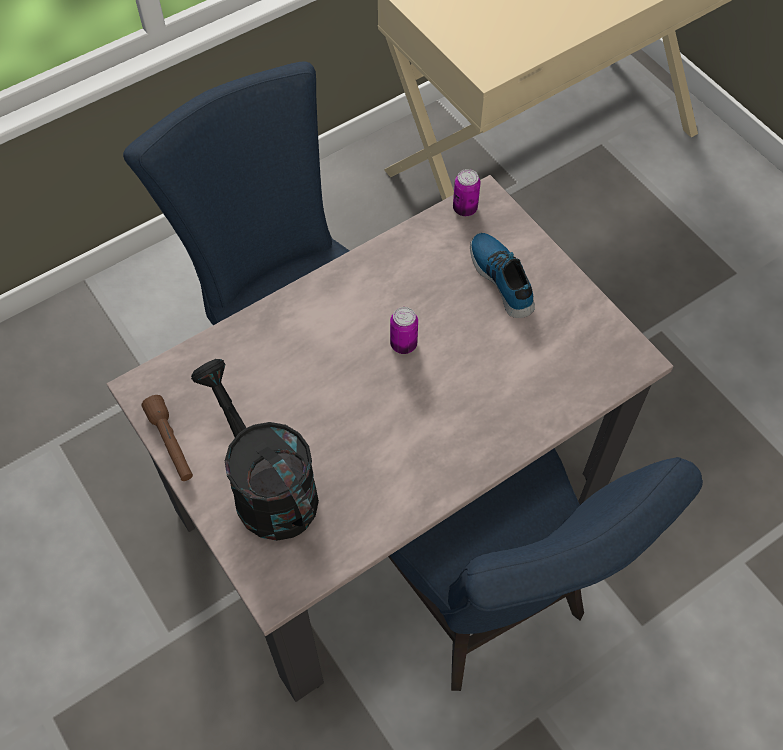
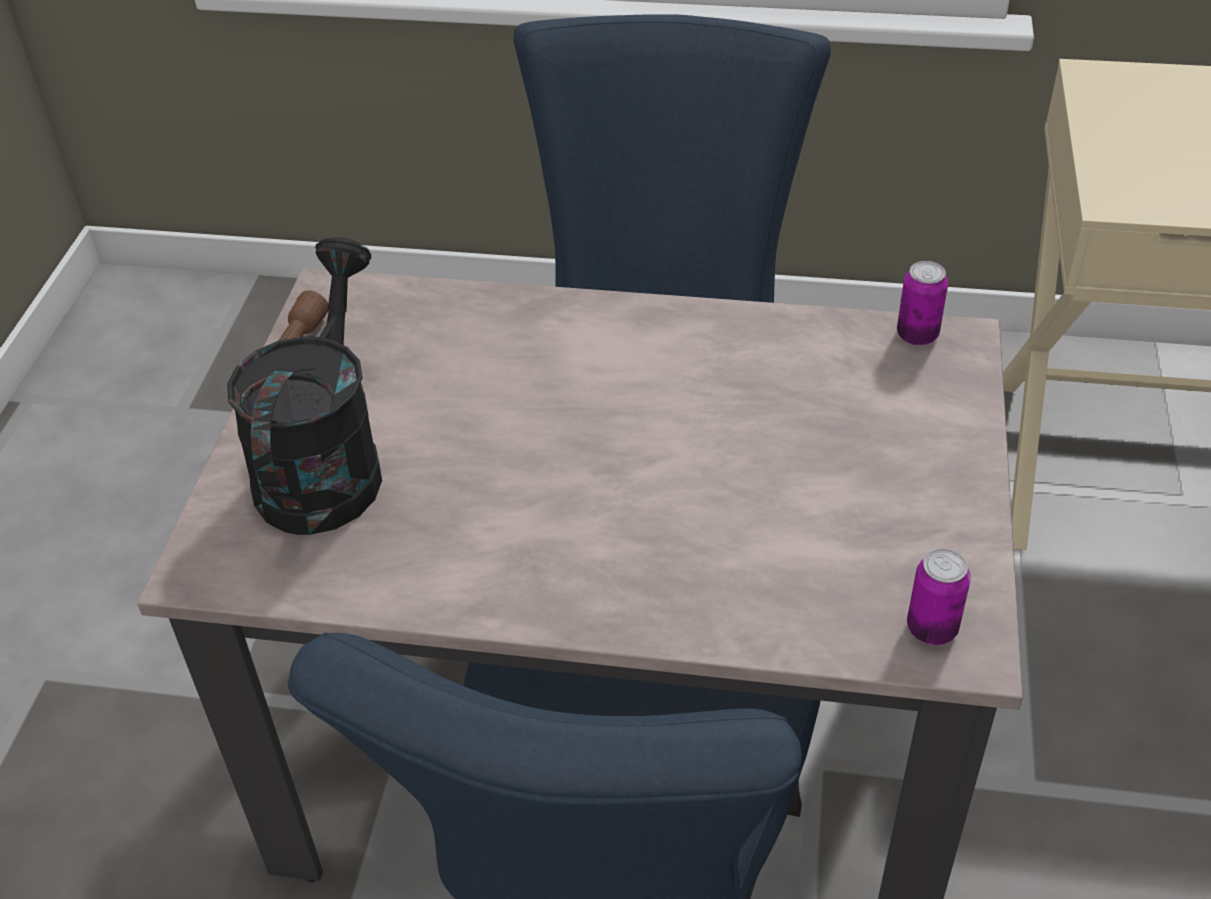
camera: 45 degrees right, 15 degrees down
can [390,307,418,354] -> can moved to [907,549,971,645]
shoe [470,233,535,318] -> none

